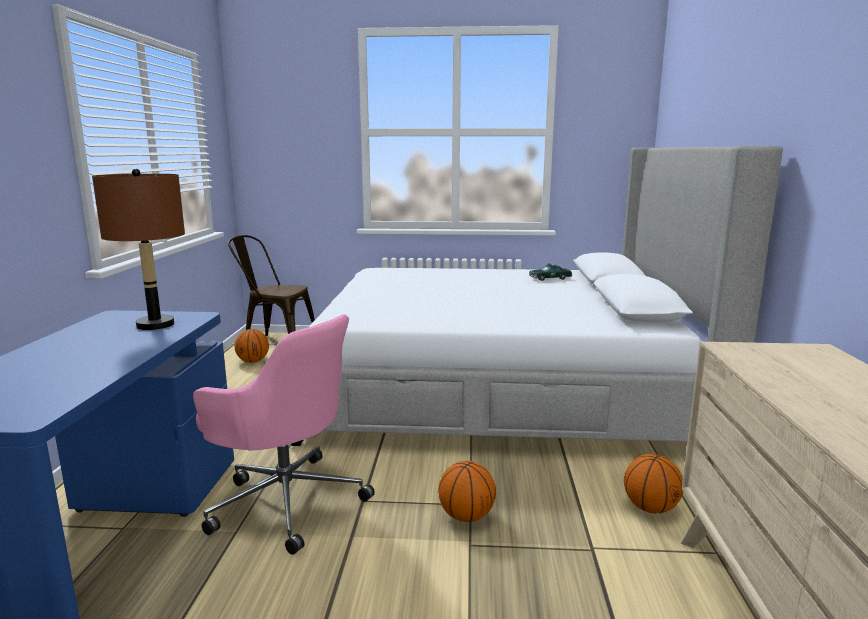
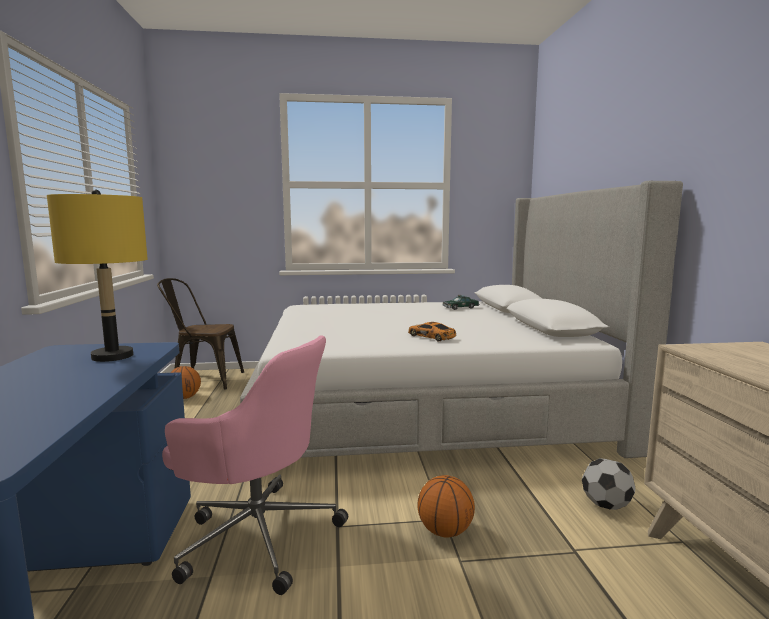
camera: 10 degrees left, 5 degrees down
brown table lamp [92,169,185,330] -> yellow table lamp [47,190,148,362]
basketball [624,454,683,514] -> football [582,458,635,510]
none -> toy car [408,322,456,342]

